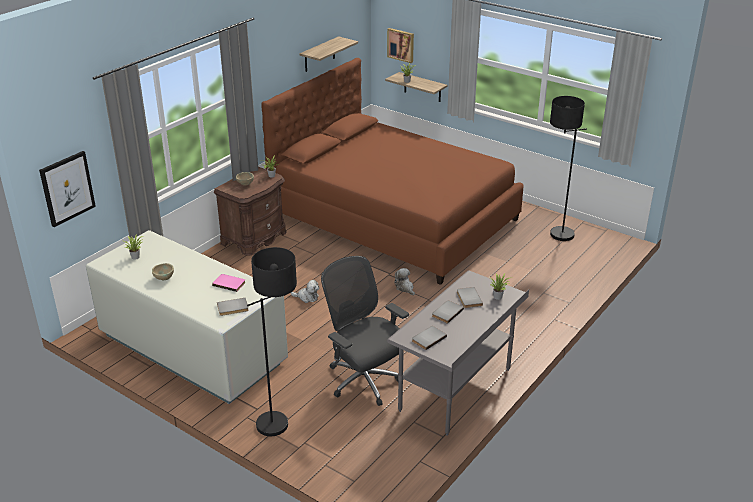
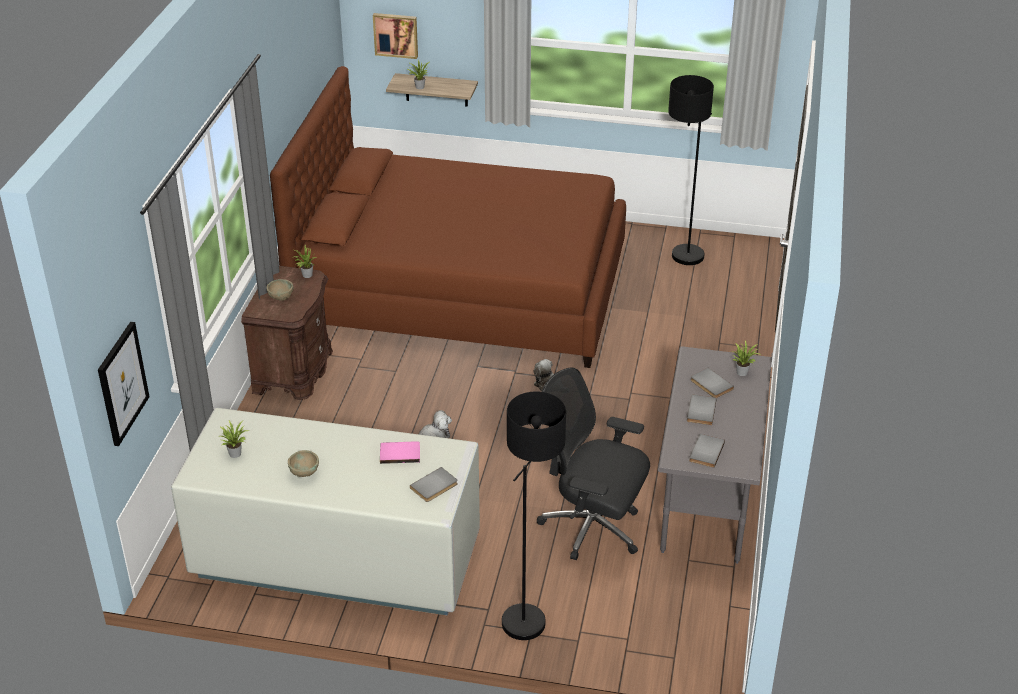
camera: 25 degrees left, 5 degrees up
shelf [300,36,358,72] -> none

